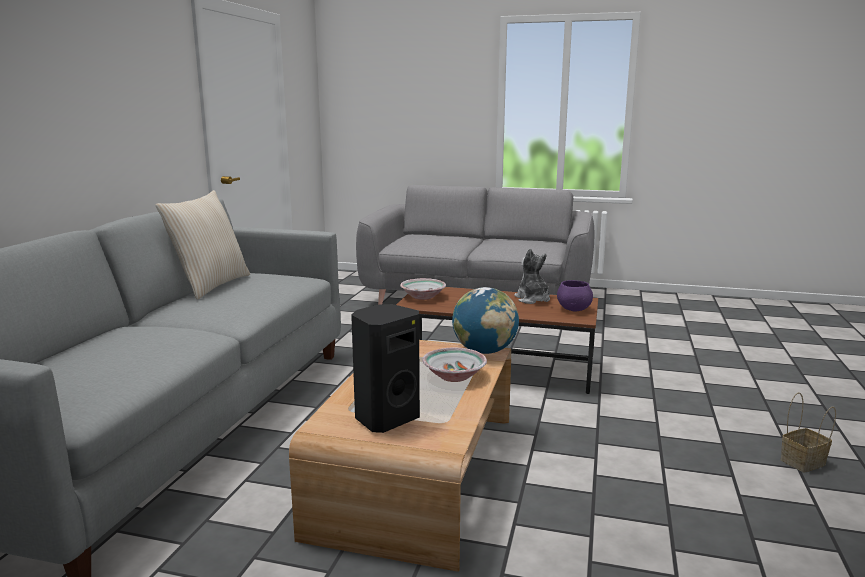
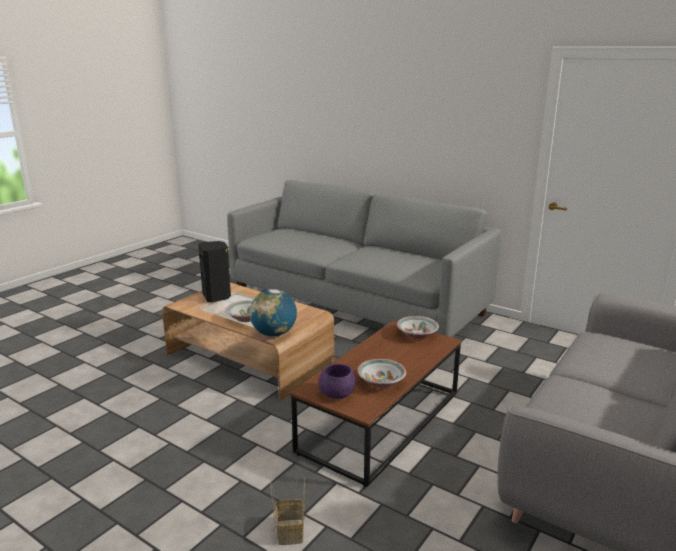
camera: 110 degrees right, 5 degrees up
beige pillow [156,190,250,300] -> none
plush toy [514,248,550,304] -> bowl [357,359,406,388]
basket [781,393,836,472] -> basket moved to [270,479,305,545]

